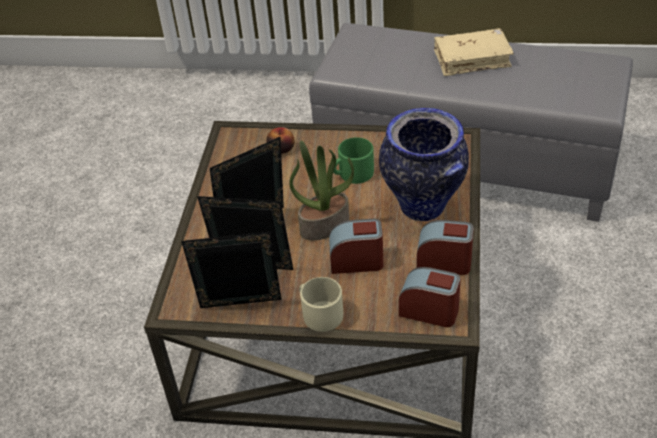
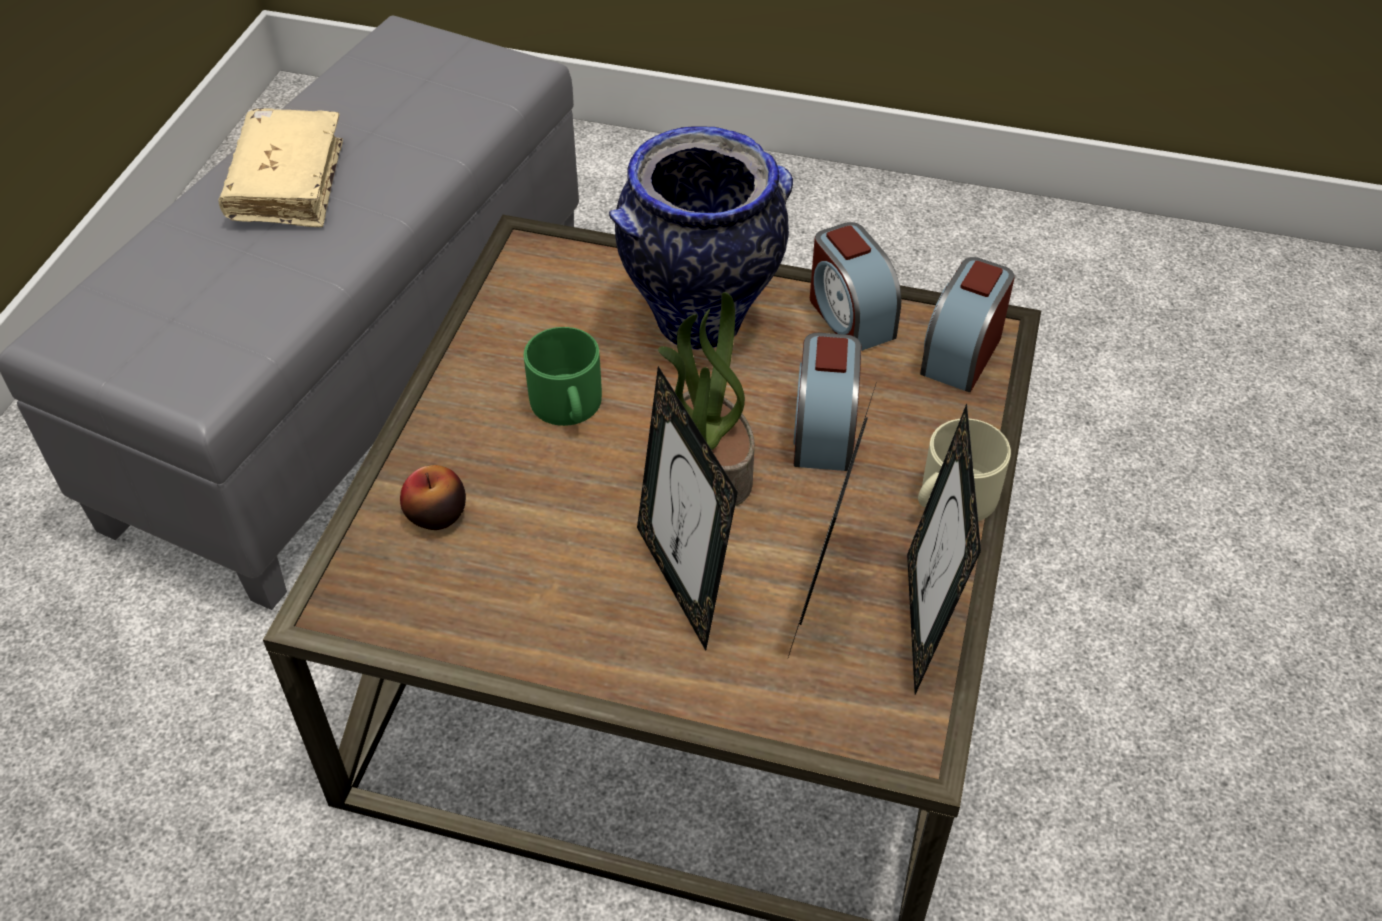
camera: 85 degrees left, 5 degrees up
alarm clock [417,220,474,275] -> alarm clock turned 45 degrees counterclockwise [810,222,902,351]

